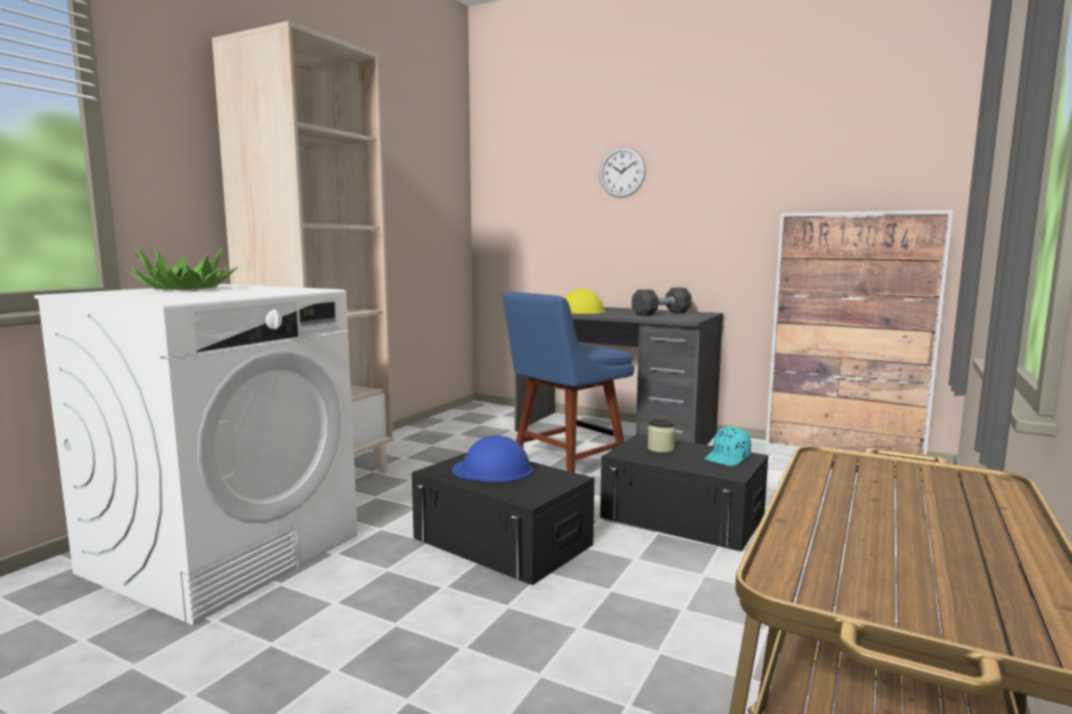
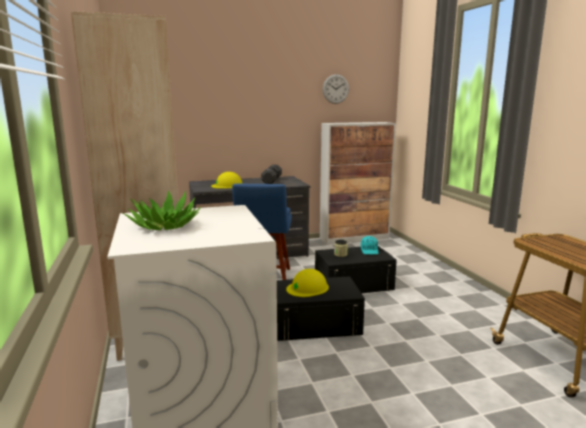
camera: 45 degrees left, 5 degrees up
blue hard hat [452,435,533,482] -> yellow hard hat [286,269,329,297]
wall clock [599,147,646,198] -> wall clock moved to [323,74,349,104]

